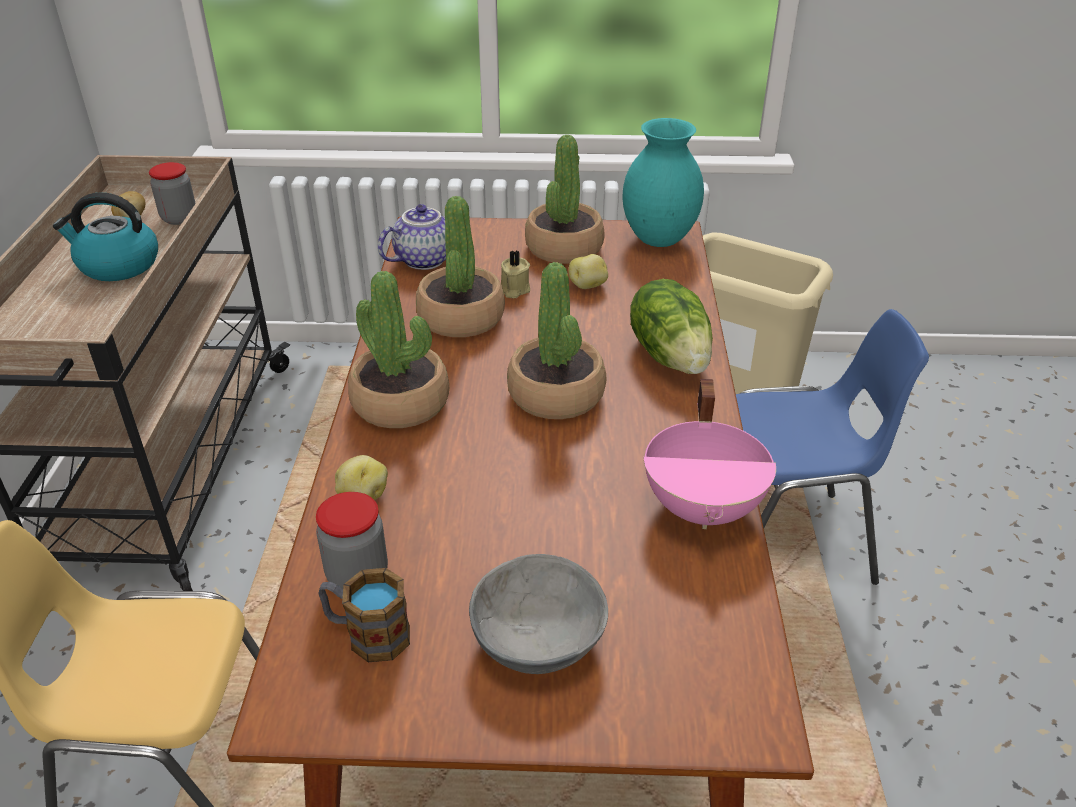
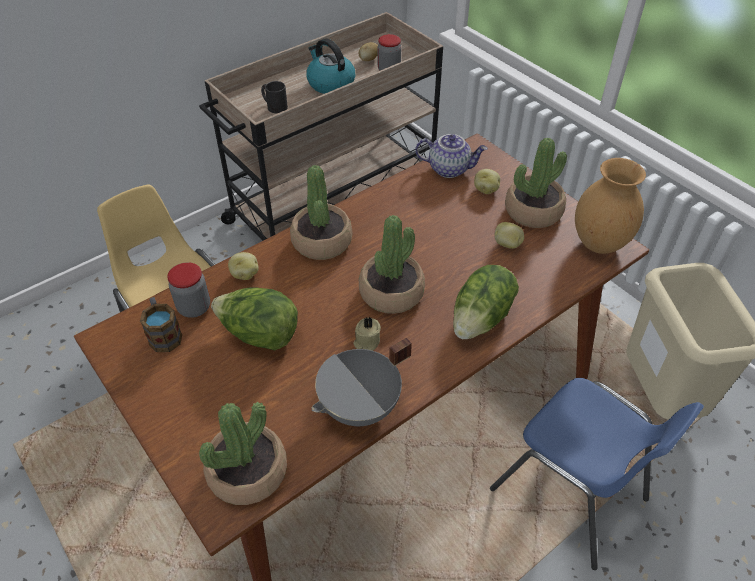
camera: 50 degrees right, 10 degrees up
potted plant [416,196,505,337] -> potted plant moved to [199,402,287,505]
grey bowl [469,554,608,674] -> none
beige candle [501,250,530,298] -> beige candle moved to [353,316,381,351]
turquoise vase [623,118,704,247] -> brown vase [575,158,646,254]
pink cooking pot [643,379,776,529] -> grey cooking pot [312,338,412,426]
none -> lettuce [211,287,298,350]
none -> black mug [261,81,288,113]
none -> potato [474,169,500,194]

